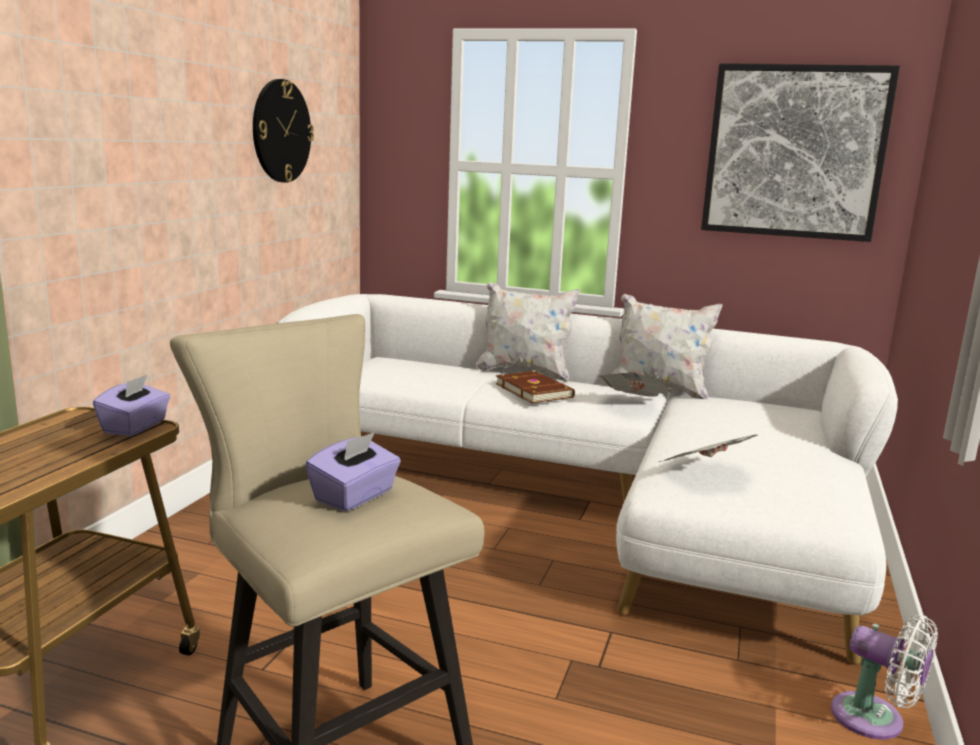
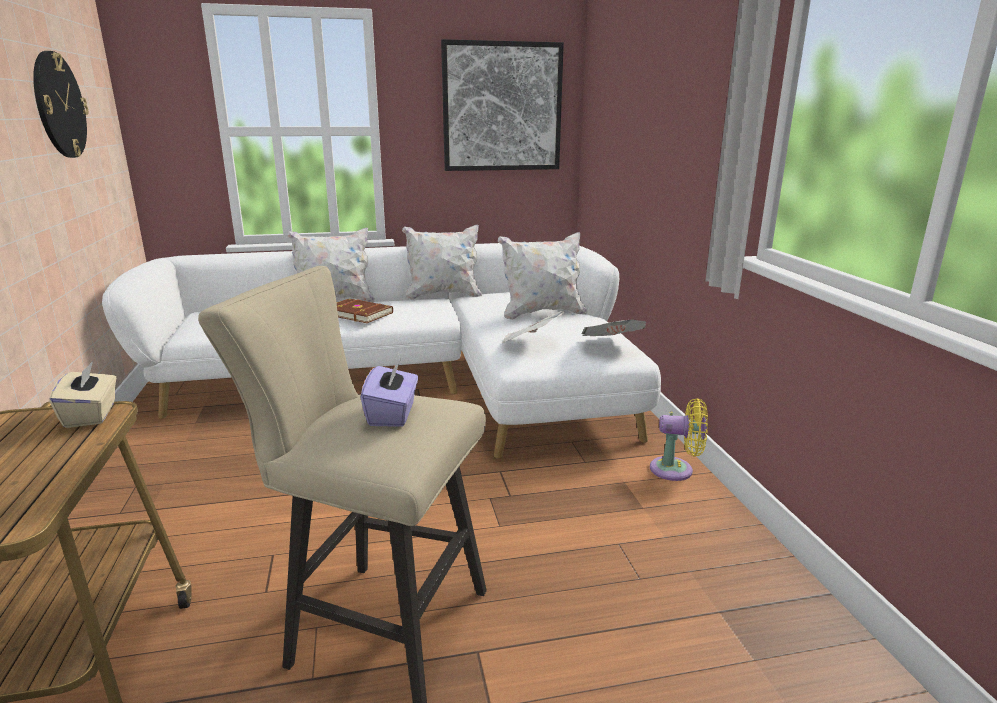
camera: 30 degrees left, 5 degrees up
purple tissue box [93,374,170,436] -> beige tissue box [49,361,116,428]
newspaper [599,373,671,397] -> newspaper moved to [582,320,646,336]
white fan [831,615,938,740] -> yellow fan [650,398,708,481]
none -> white pillow [498,232,587,320]

